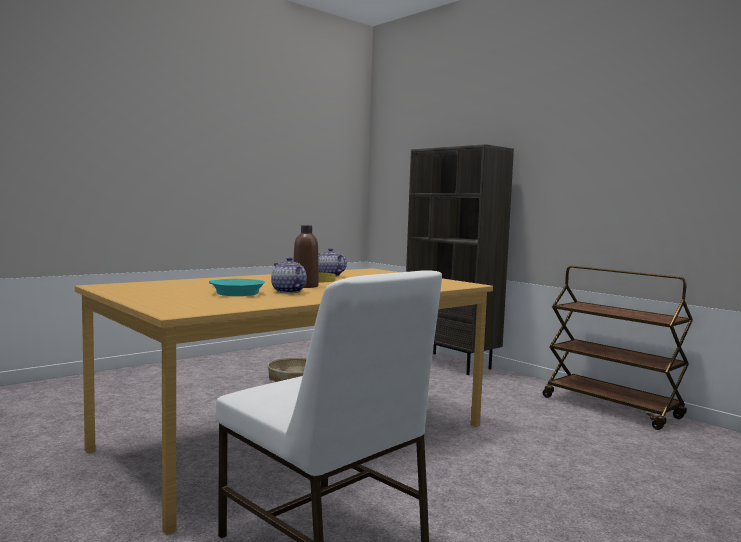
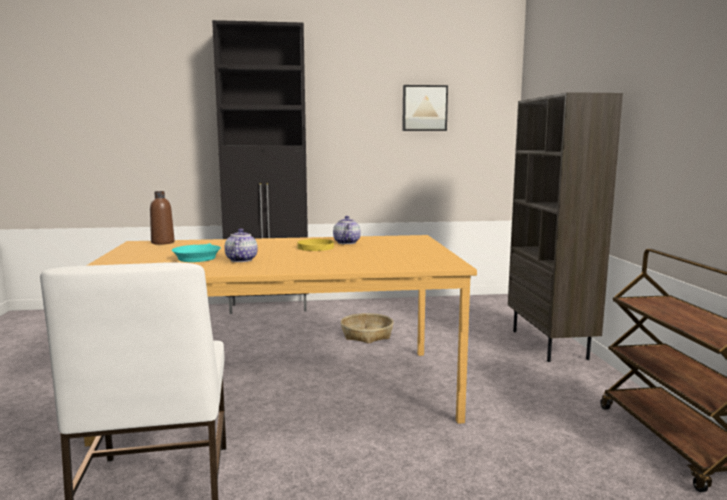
camera: 35 degrees right, 5 degrees up
brown bottle [293,225,319,288] -> brown bottle moved to [150,191,175,245]
none -> black cabinet [212,20,309,314]
none -> picture [402,85,448,131]

